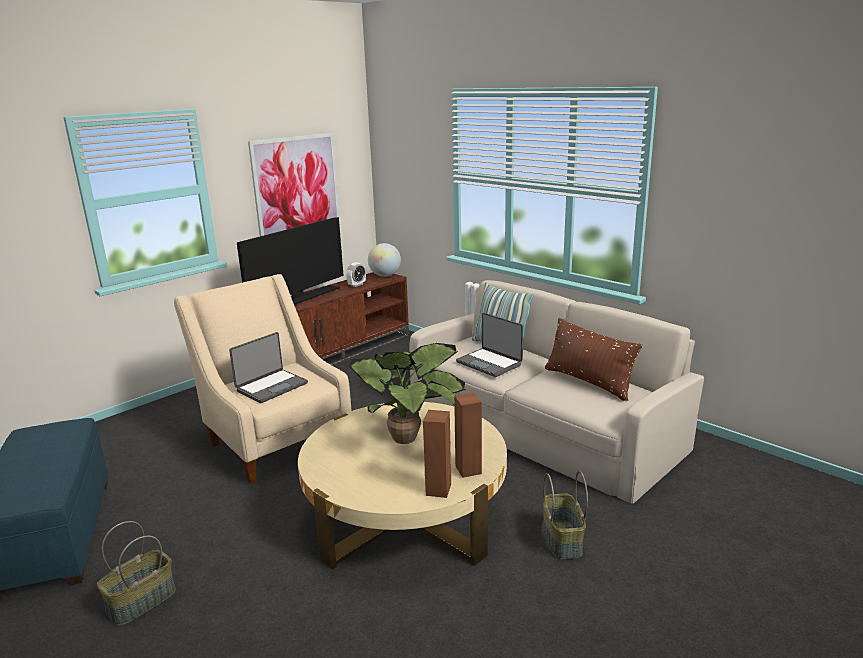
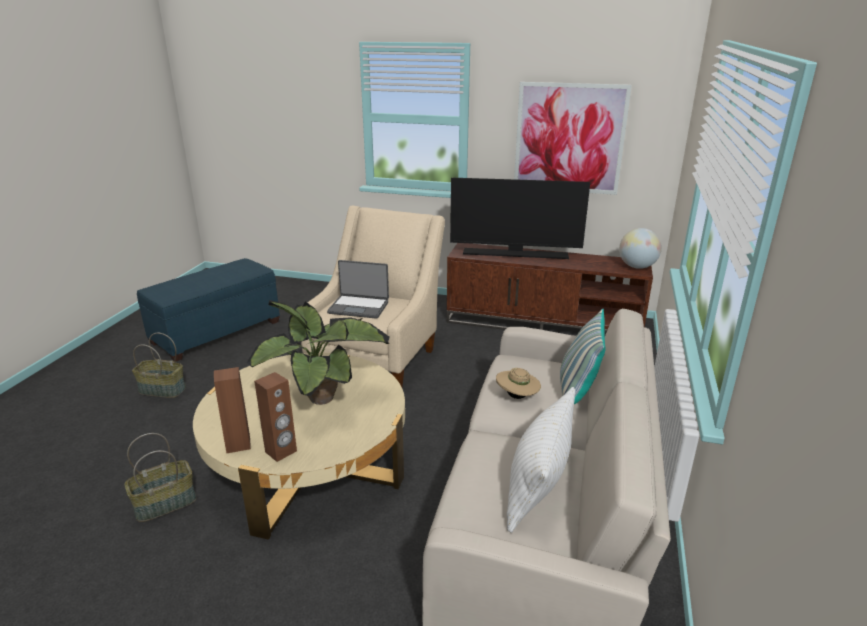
camera: 60 degrees right, 5 degrees up
alarm clock [346,262,366,287] -> none
laptop [456,313,524,377] -> beige hat [496,368,541,399]
basket [543,471,588,559] -> basket moved to [124,433,196,522]
brown pillow [545,318,642,401] -> white pillow [507,387,575,533]

